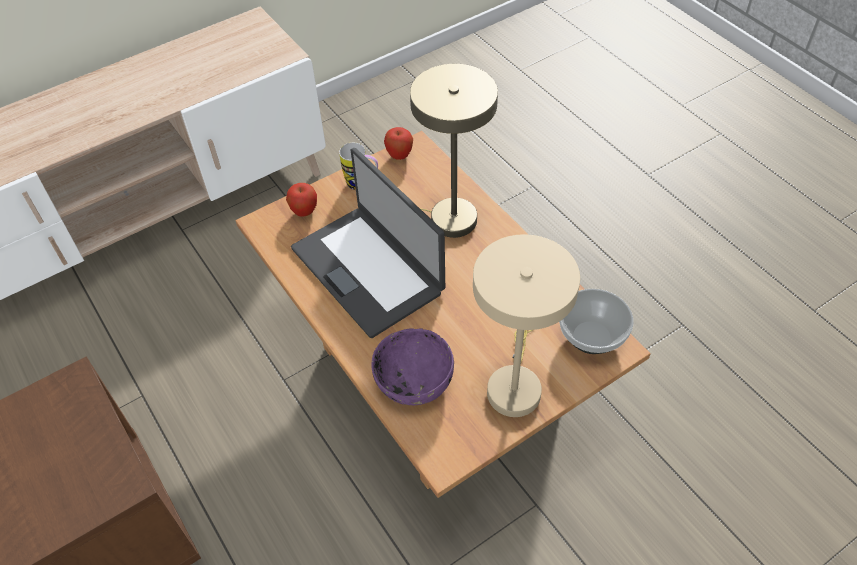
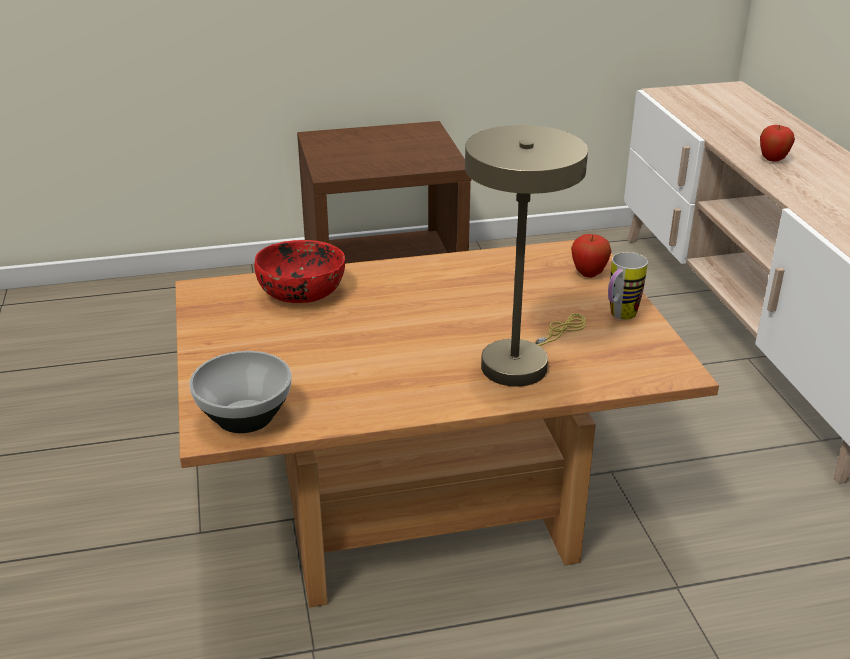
camera: 110 degrees right, 20 degrees down
laptop [291,148,445,338] -> none
purple bowl [371,328,454,406] -> red bowl [254,240,345,303]
apple [384,127,413,160] -> apple moved to [760,124,795,162]
beige table lamp [473,234,580,417] -> none

